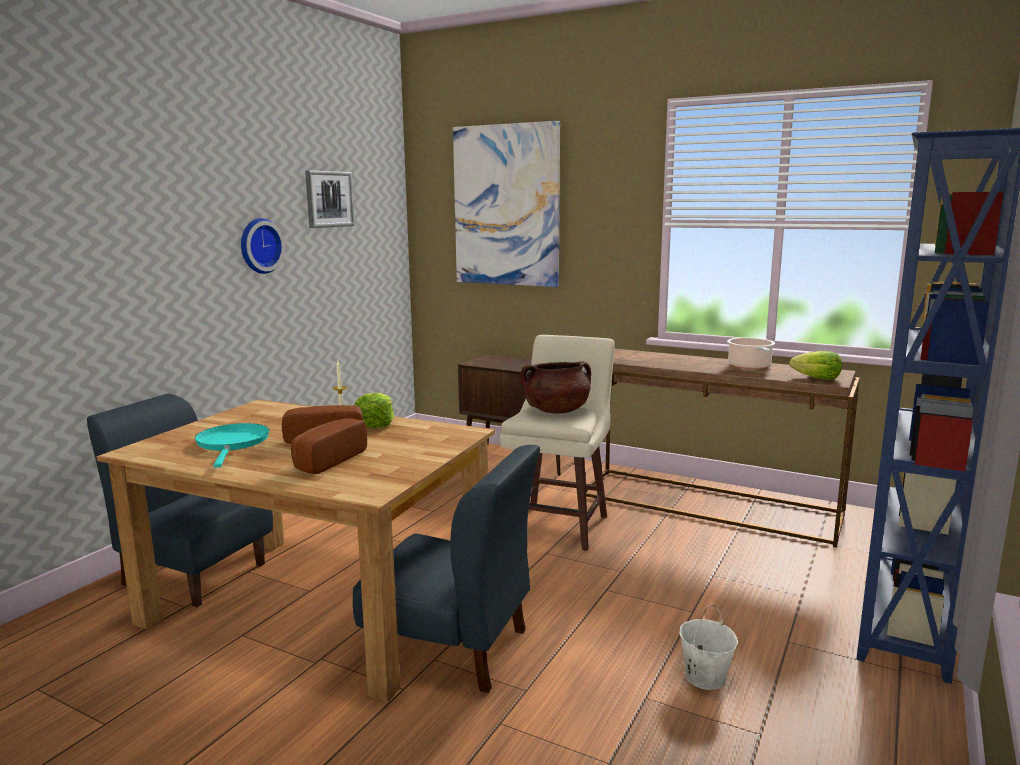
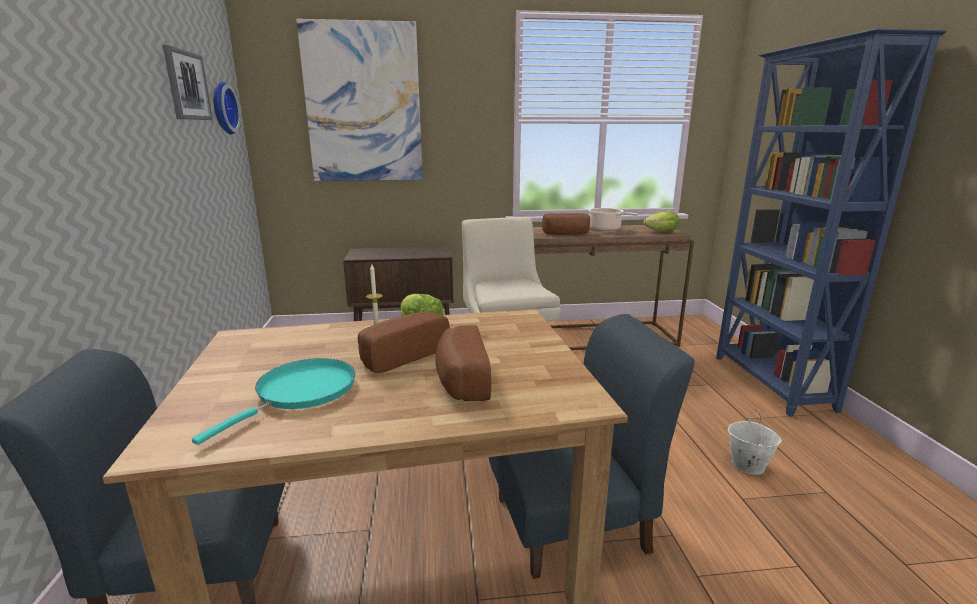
camera: 35 degrees left, 5 degrees up
turquoise frying pan [195,423,269,467] -> turquoise frying pan turned 75 degrees clockwise [192,358,355,445]
wall clock [241,218,285,274] -> wall clock moved to [213,82,241,135]
brown cooking pot [520,362,591,414] -> none
none -> bread [542,213,590,235]

